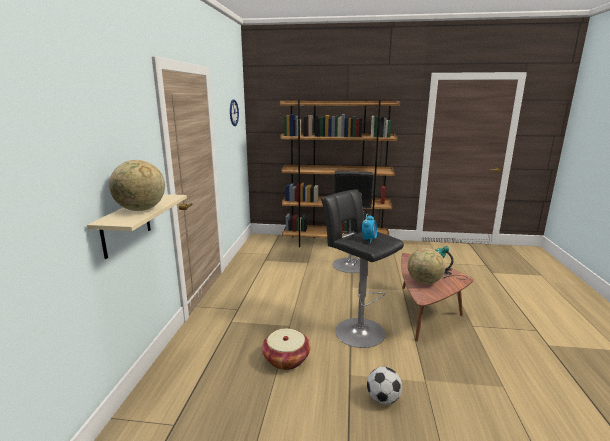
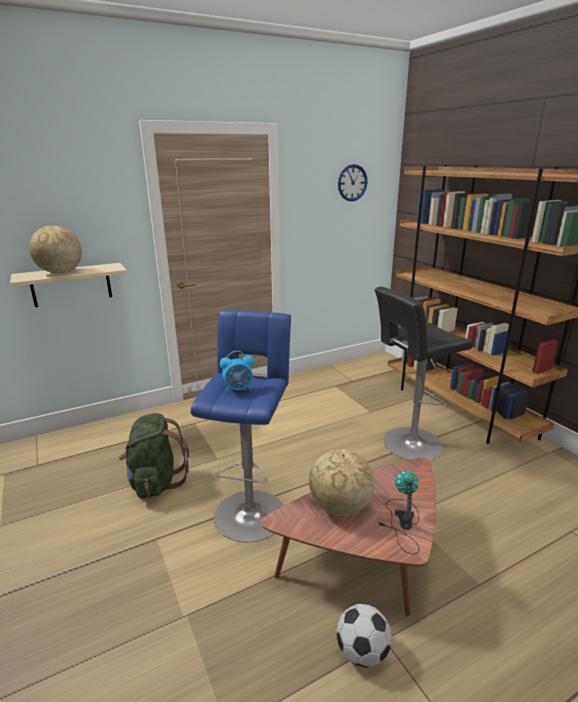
camera: 55 degrees right, 5 degrees up
basket [262,329,310,370] -> green backpack [119,413,189,499]
black stool [321,189,404,348] -> blue stool [191,310,291,542]
football [367,367,402,404] -> football moved to [337,603,392,667]

